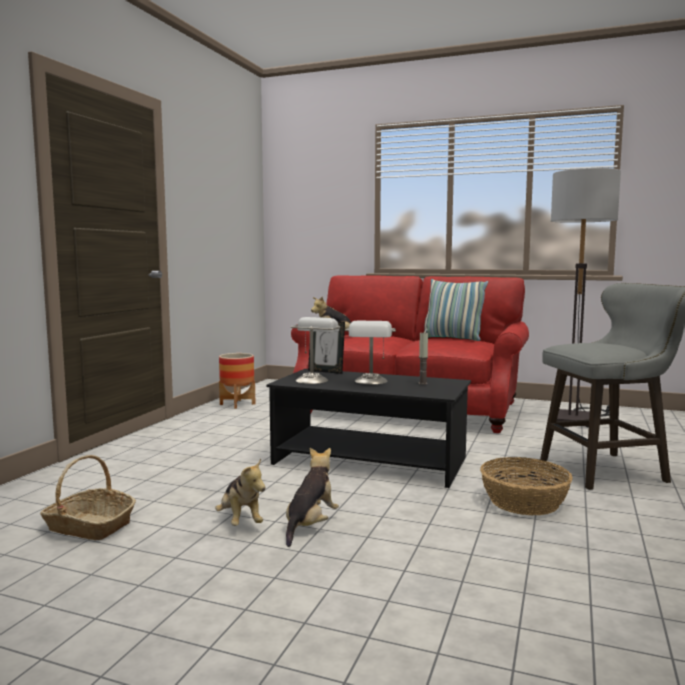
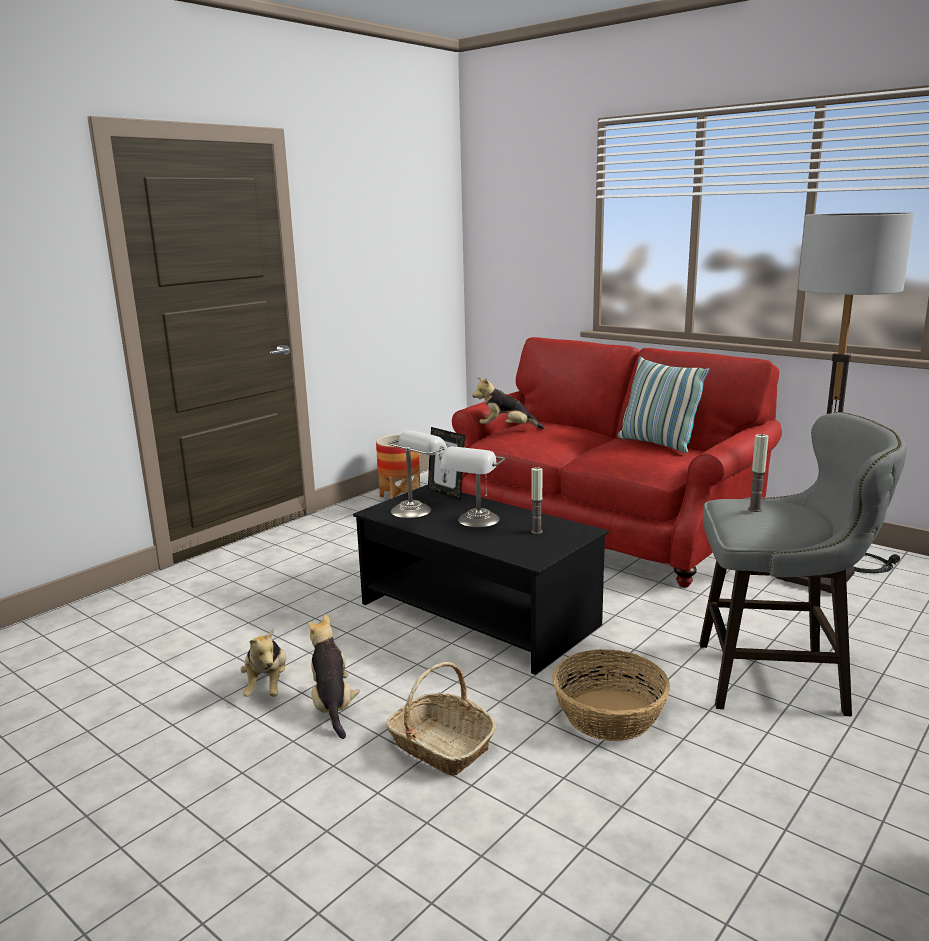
camera: 20 degrees right, 10 degrees up
basket [40,455,136,540] -> basket moved to [386,662,497,775]
plush toy [286,448,339,547] -> plush toy turned 60 degrees counterclockwise [307,614,360,739]
none -> candle [748,433,768,512]

